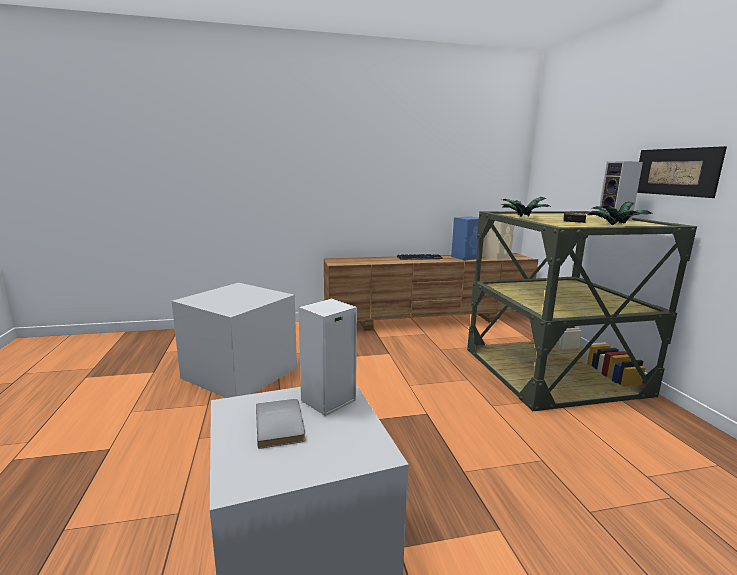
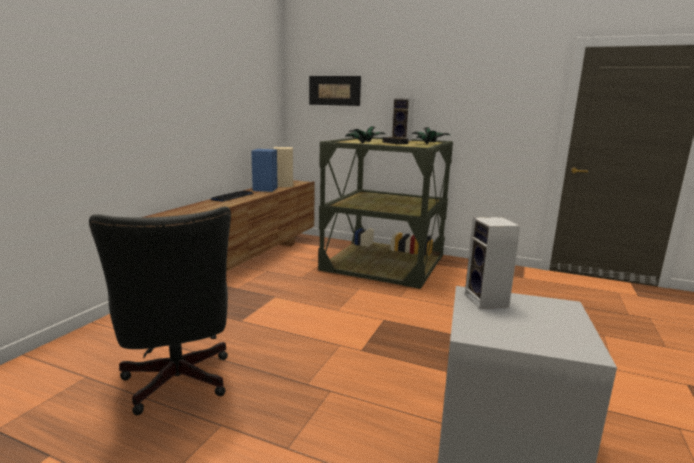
camera: 55 degrees left, 0 degrees up
grey storage box [172,283,297,398] -> black office chair [89,207,231,415]
grey book [256,399,305,449] -> none
picture [637,146,727,198] -> picture moved to [309,76,361,106]

